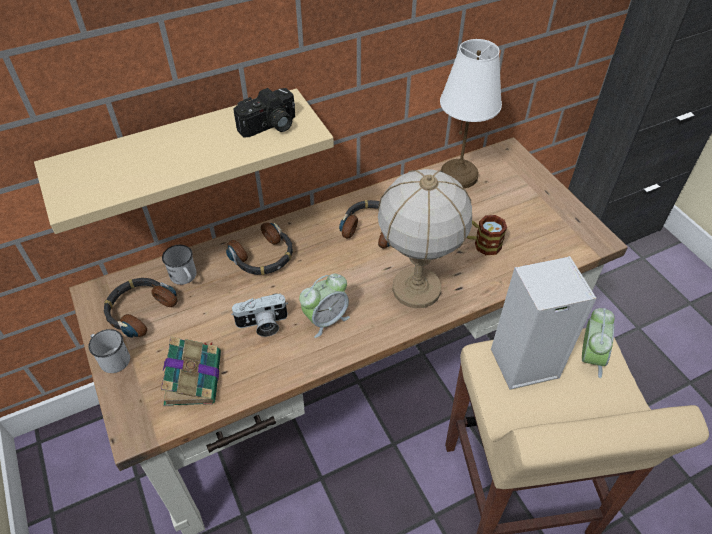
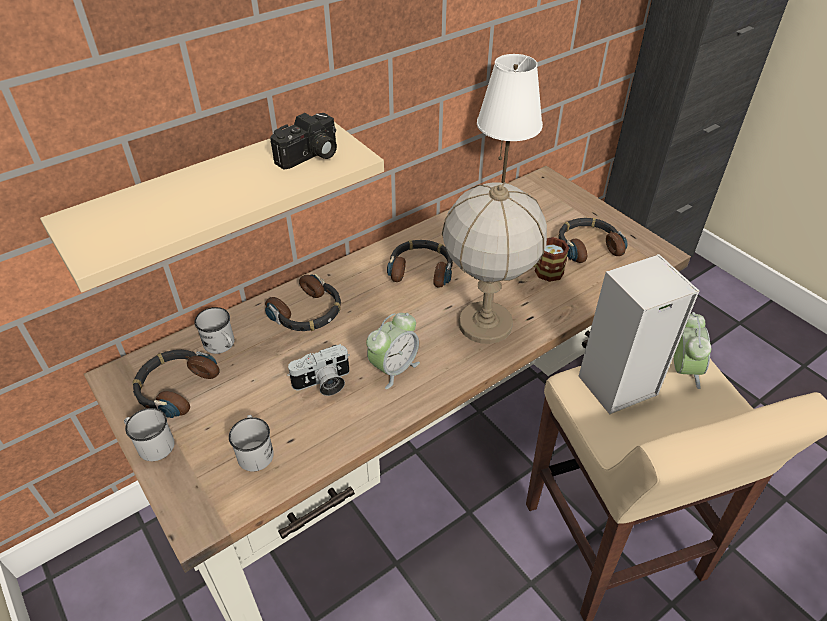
camera: 10 degrees left, 5 degrees down
book [161,336,221,406] -> white mug [229,415,274,472]
none -> headphones [558,218,627,263]

